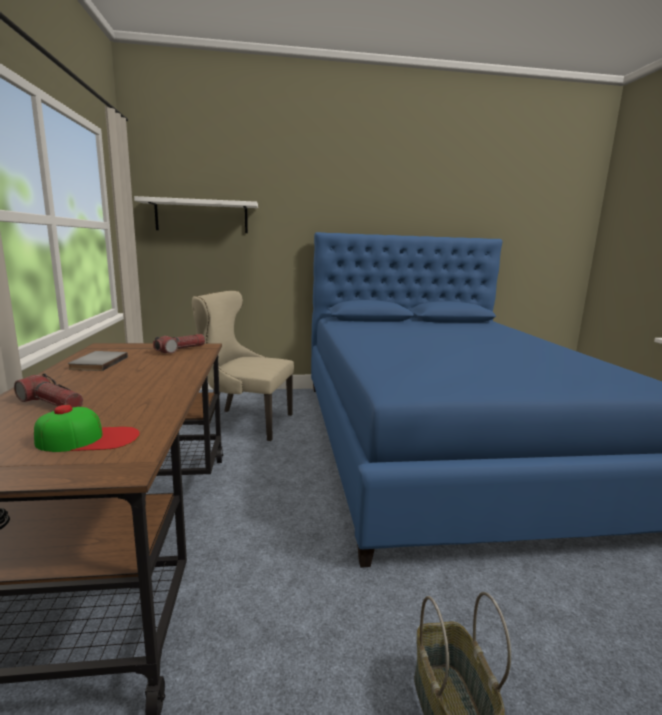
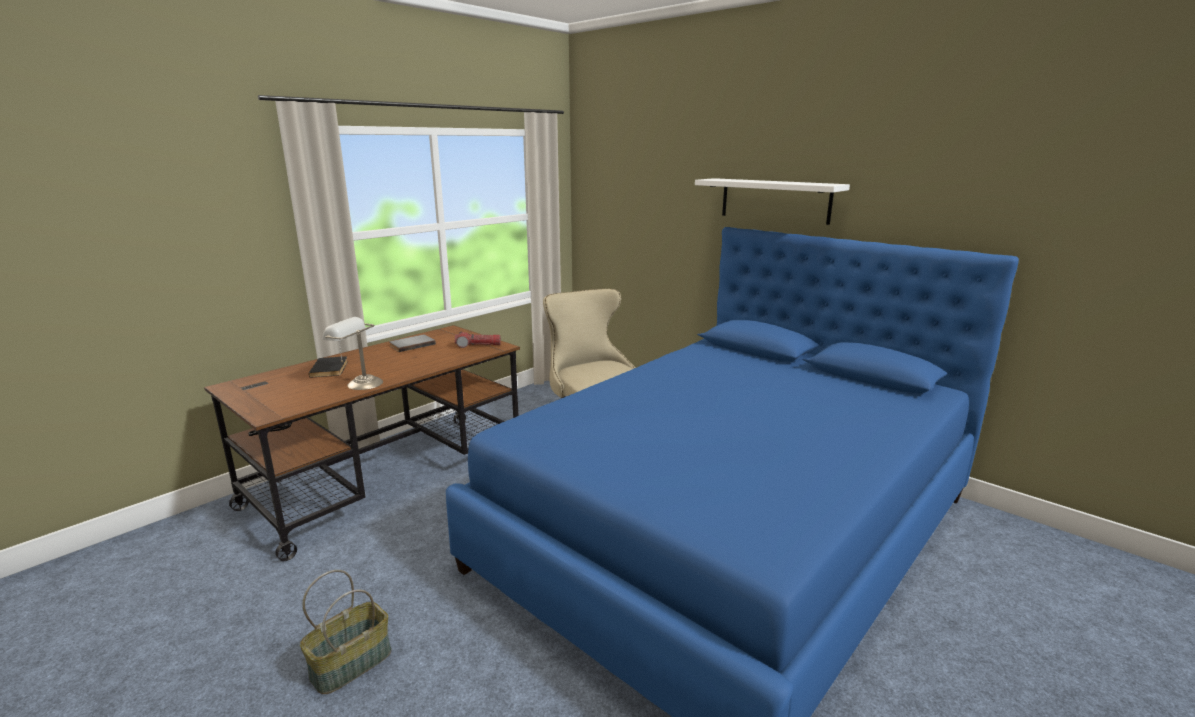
camera: 50 degrees right, 5 degrees up
flashlight [14,373,83,407] -> black book [309,356,348,378]
cap [34,405,140,452] -> none
white shelf [134,196,258,233] -> white shelf moved to [695,178,850,225]
none -> white table lamp [322,317,383,390]

